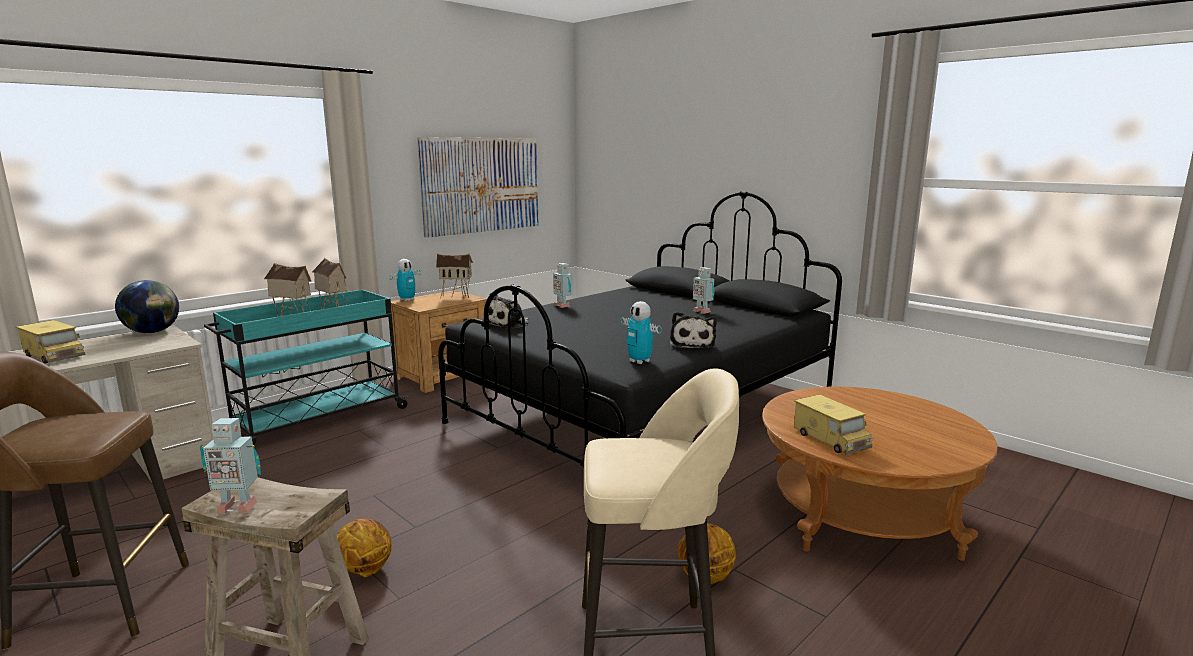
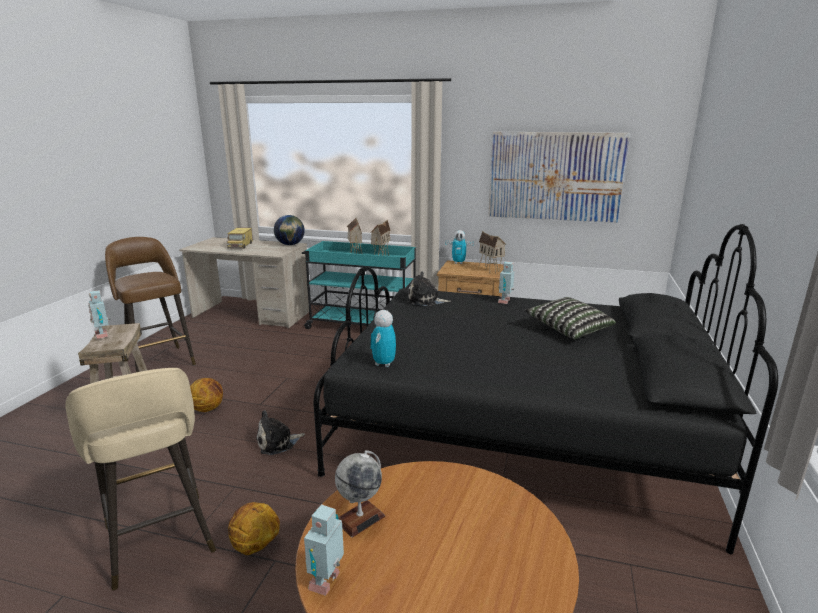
camera: 60 degrees right, 5 degrees up
plush toy [670,312,717,349] -> plush toy moved to [256,410,305,455]
toy robot [693,267,714,314] -> toy robot moved to [304,504,344,596]
toy truck [794,394,873,455] -> globe [335,450,385,538]
none -> pillow [525,297,616,340]

